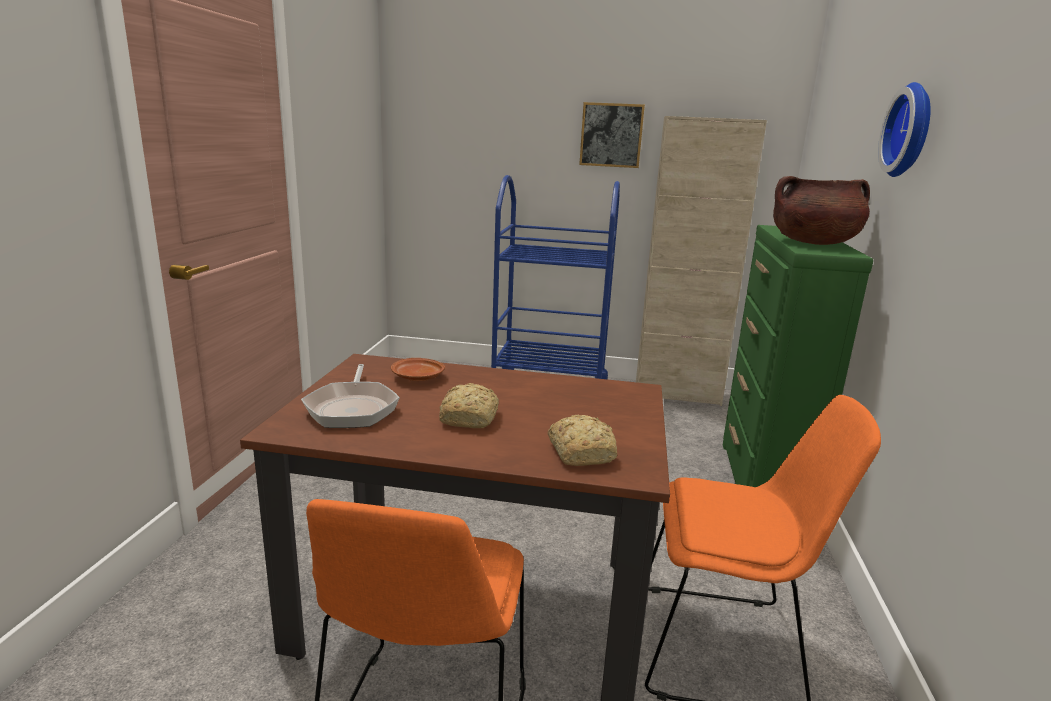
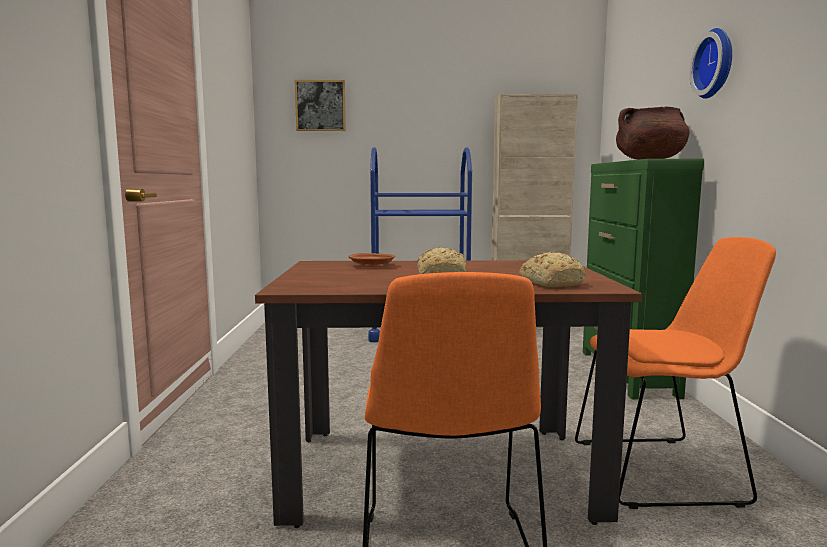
camera: 10 degrees left, 10 degrees down
frying pan [301,364,400,428] -> none
picture [579,102,645,168] -> picture moved to [295,80,346,131]

